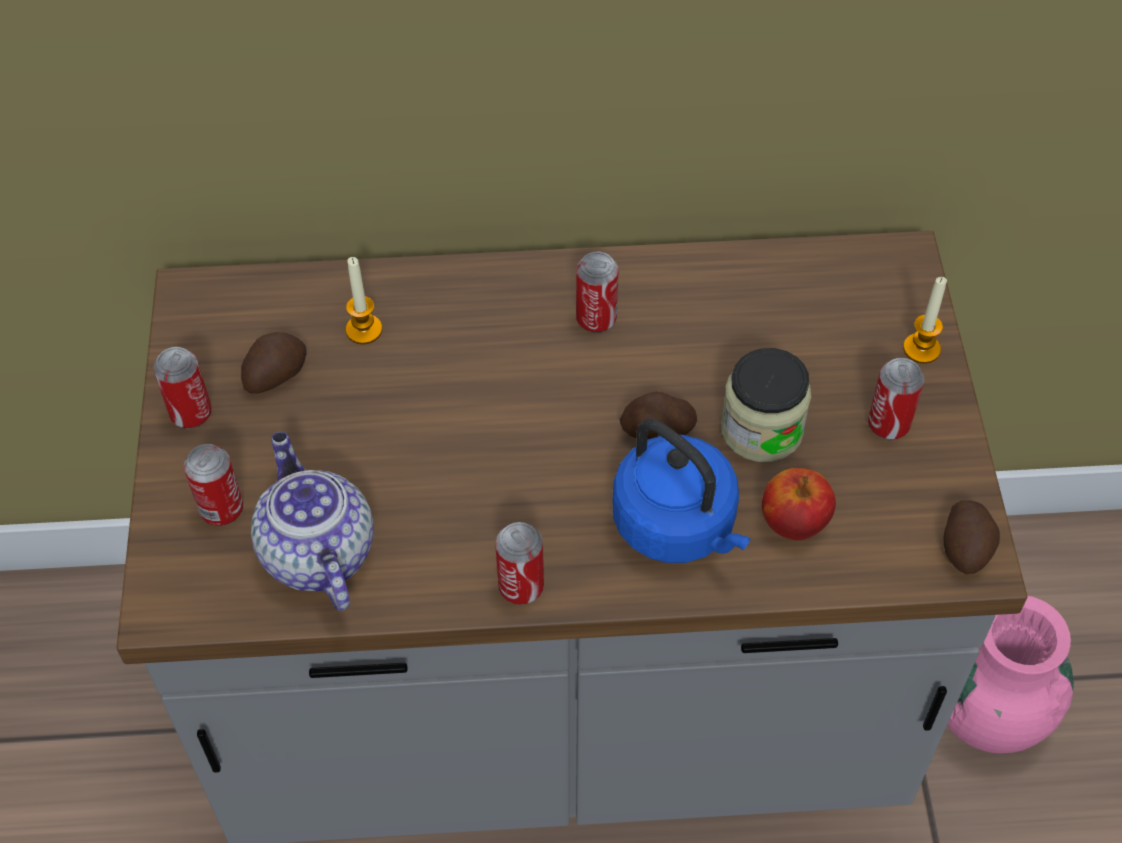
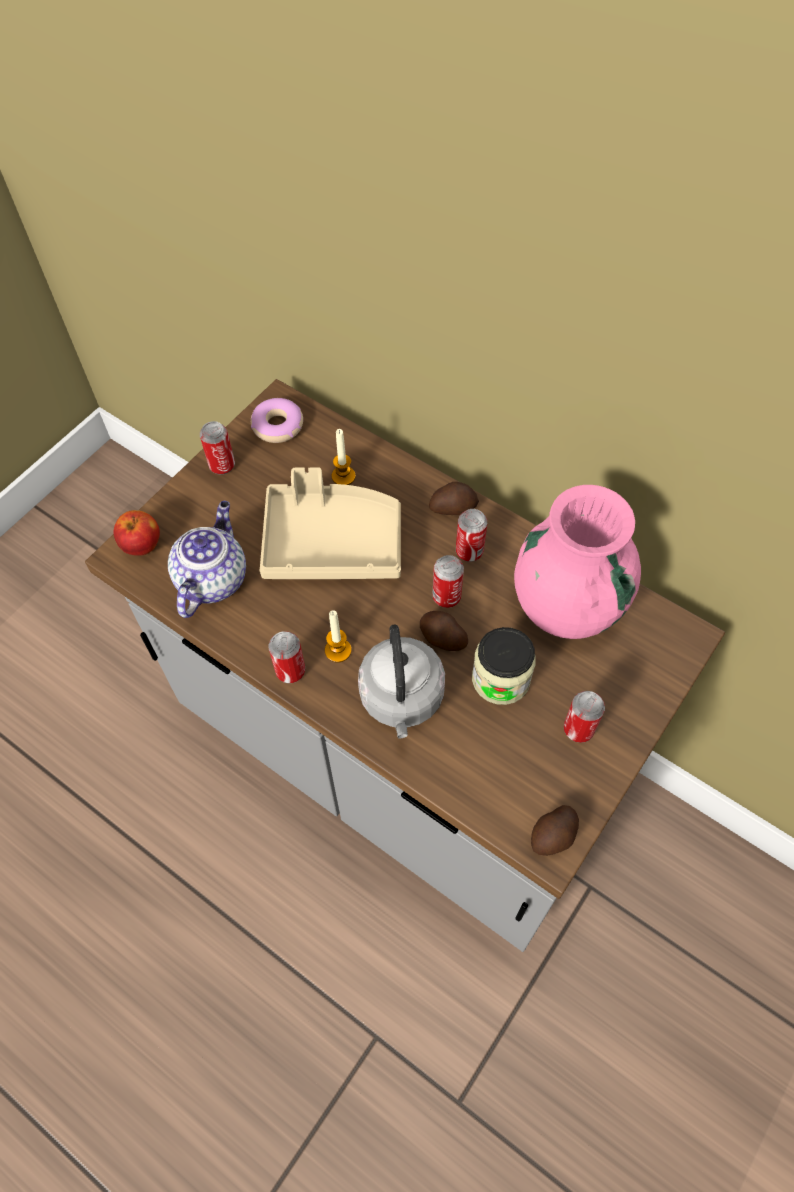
camera: 40 degrees right, 5 degrees up
can [184,444,243,526] -> can moved to [432,555,464,608]
potato [241,332,306,394] -> potato moved to [429,482,479,515]
blue kettle [613,419,750,563] -> grey kettle [358,625,445,738]
apple [762,468,836,540] -> apple moved to [114,510,160,556]
candle [903,277,947,364] -> candle moved to [325,610,351,663]
pink vase [947,596,1074,753] -> pink vase moved to [514,485,641,639]
none -> donut [251,398,303,443]
none -> beige tray [260,467,401,579]

